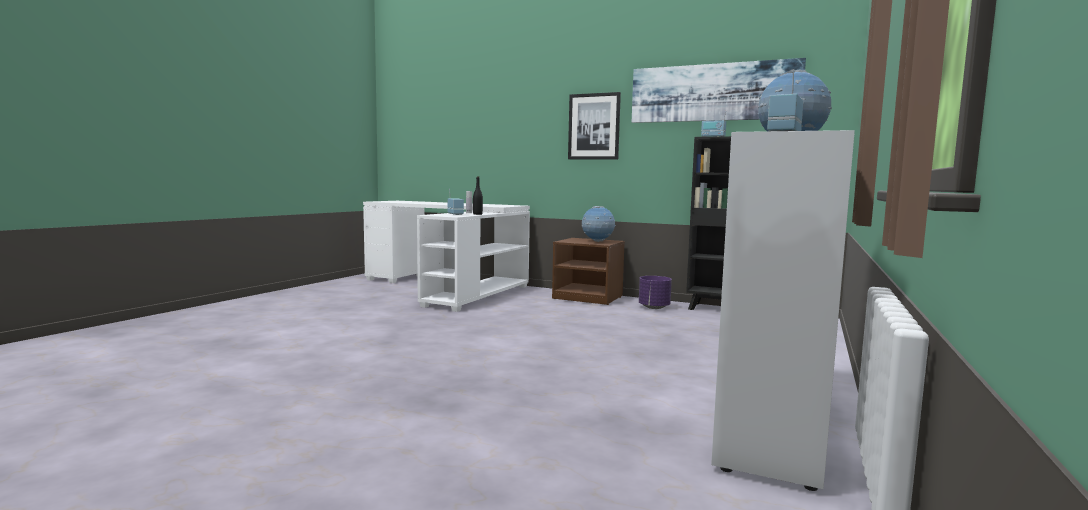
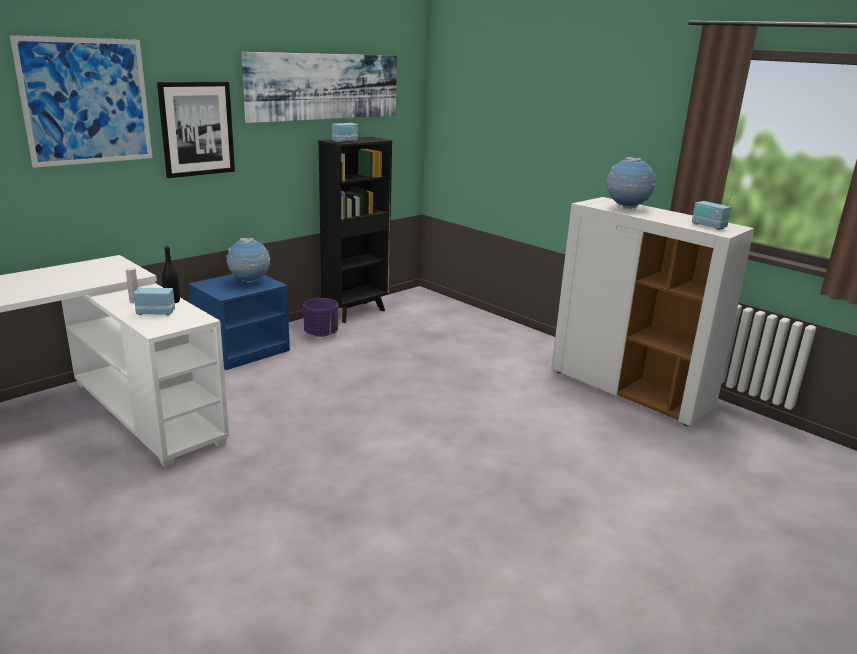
camera: 70 degrees left, 15 degrees up
brown nightstand [552,238,625,305] -> blue nightstand [188,274,290,370]
none -> picture [10,35,152,168]

